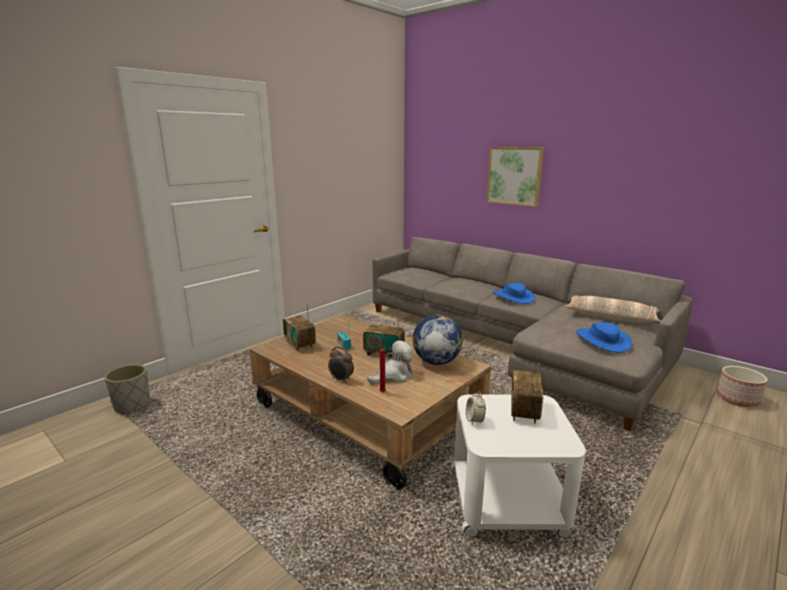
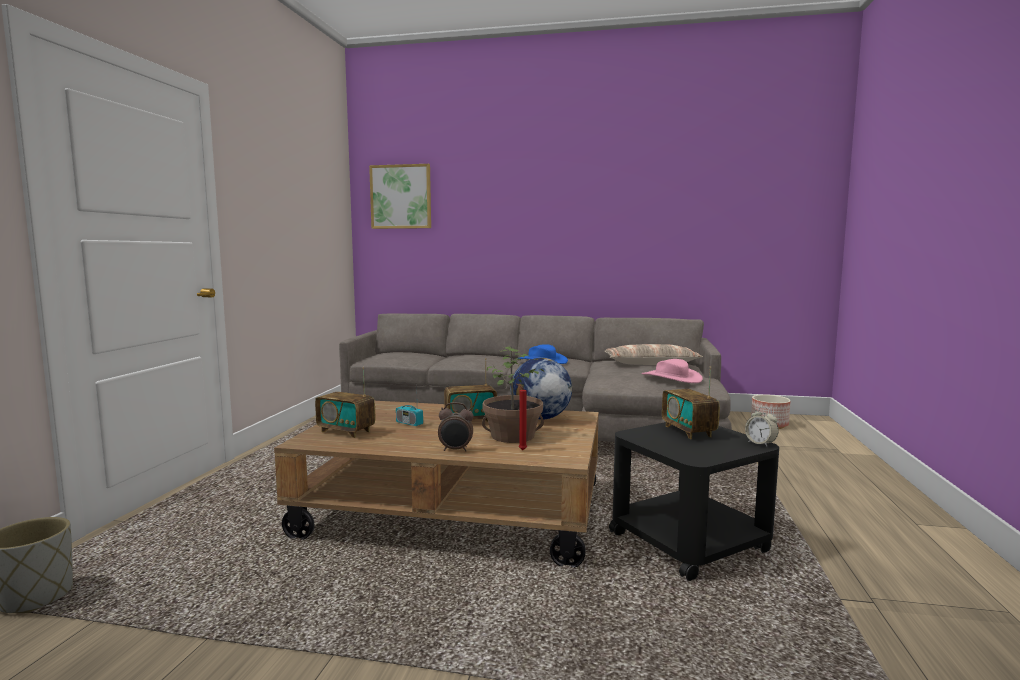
camera: 30 degrees left, 10 degrees down
plush toy [367,341,413,384] -> potted plant [482,346,545,443]
white side table [452,394,586,537] -> black side table [609,422,779,581]
alarm clock [466,391,486,426] -> alarm clock moved to [745,407,779,447]
picture [486,147,544,207] -> picture moved to [369,164,431,229]
blue hat [576,322,632,353] -> pink hat [642,359,703,383]

